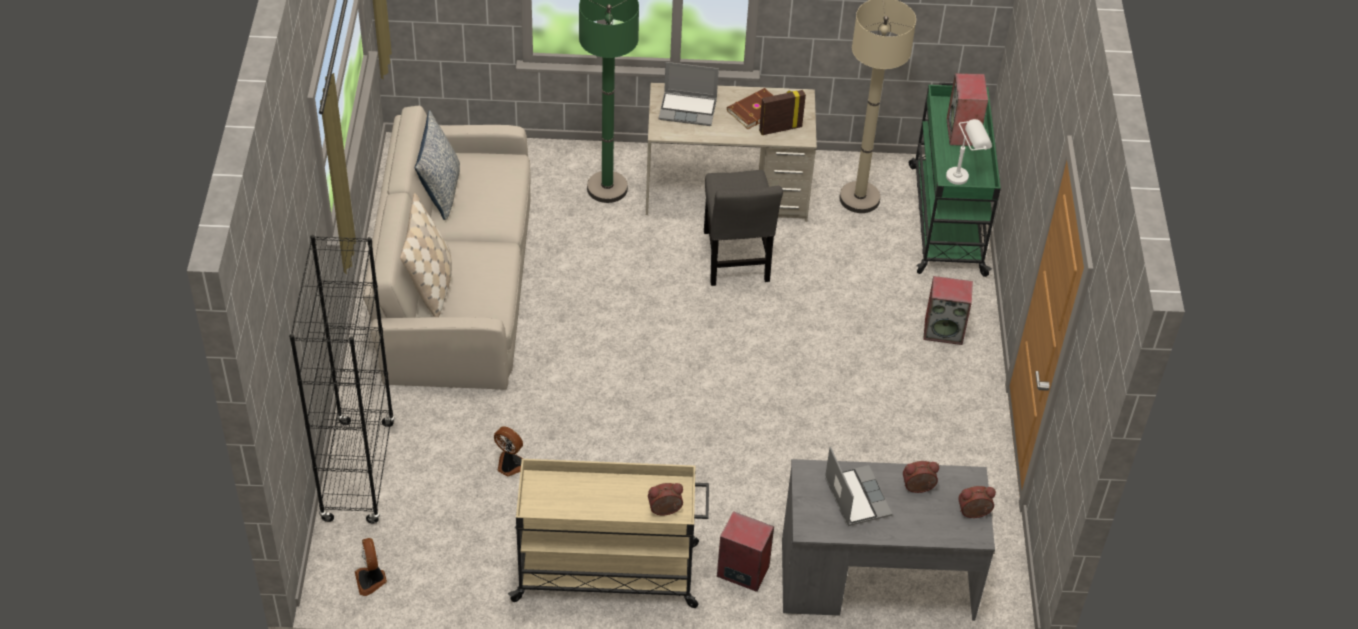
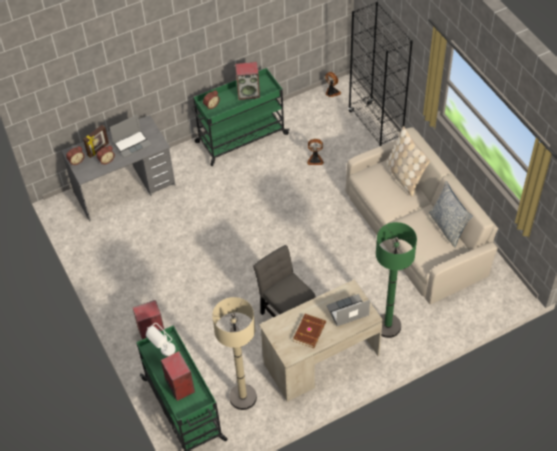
camera: 155 degrees right, 5 degrees up
beige cart [508,459,709,608] -> green cart [191,68,290,166]
speaker [717,511,774,592] -> speaker moved to [235,62,260,100]
picture frame [759,90,806,135] -> picture frame moved to [83,125,109,158]
laptop [825,447,892,526] -> laptop turned 75 degrees counterclockwise [110,114,151,158]

